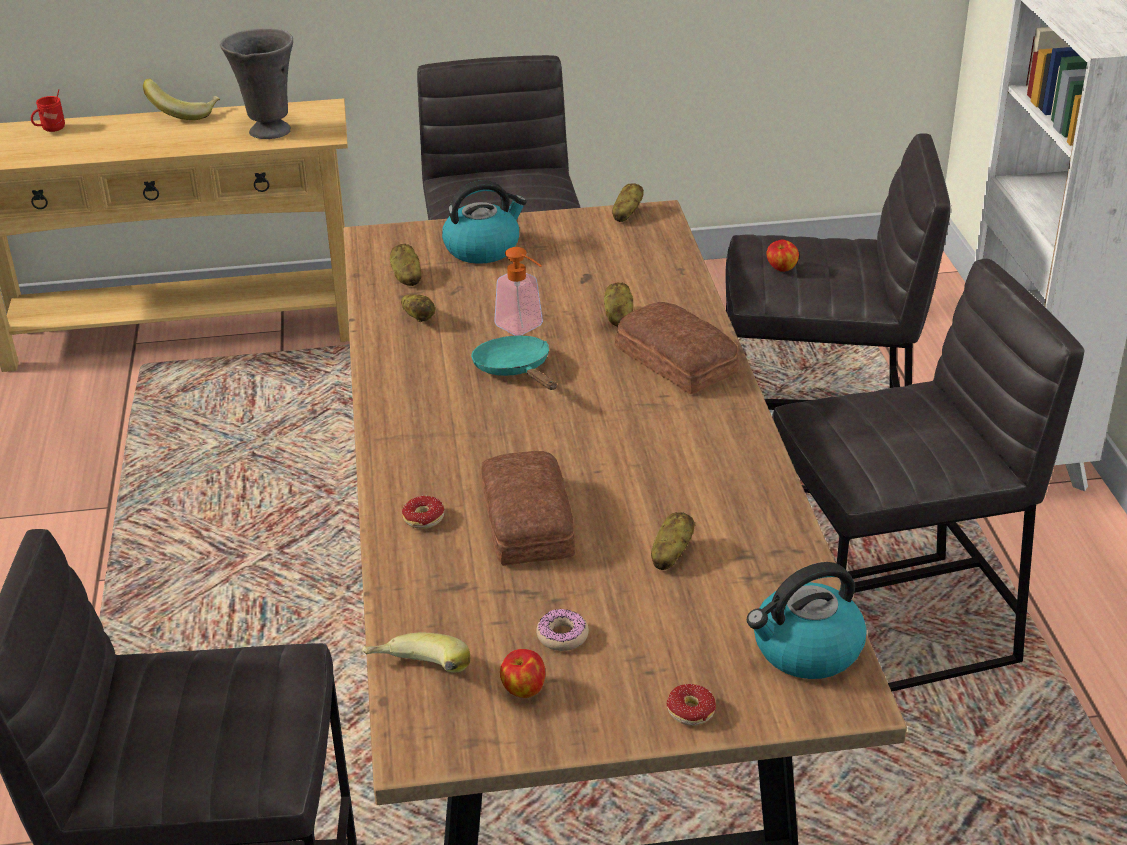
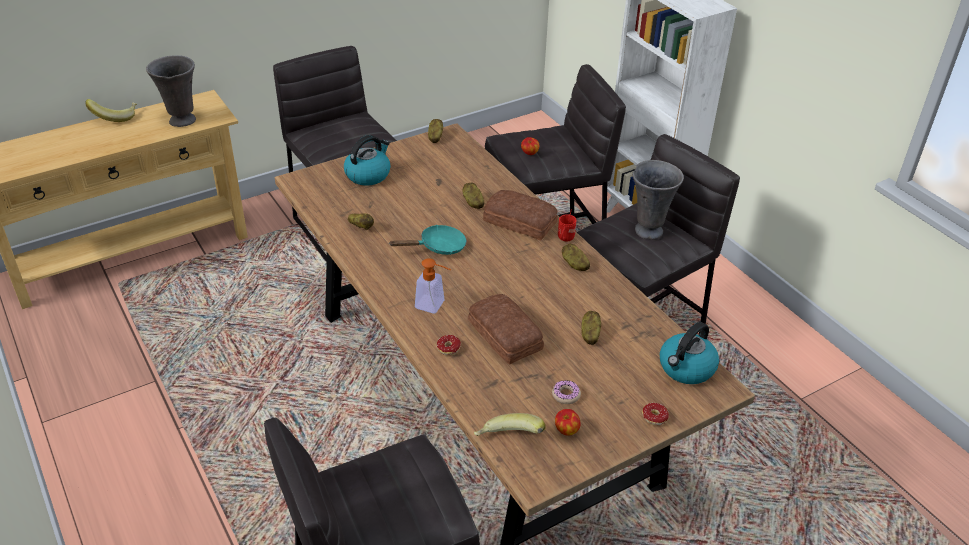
camera: 25 degrees left, 5 degrees up
red mug [31,89,65,132] -> red mug moved to [558,209,577,241]
potato [390,244,422,286] -> potato moved to [562,244,590,271]
turquoise frying pan [471,335,557,390] -> turquoise frying pan turned 120 degrees clockwise [389,225,467,255]
soap dispenser [494,247,543,336] -> soap dispenser moved to [415,258,451,313]
none -> grey vase [632,160,684,240]

